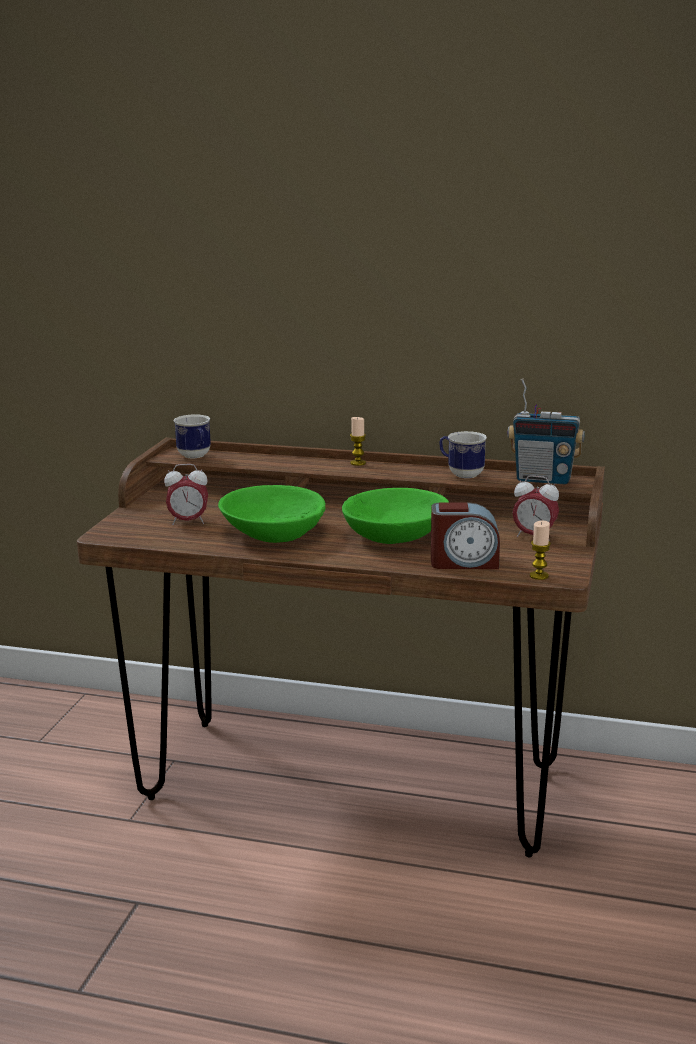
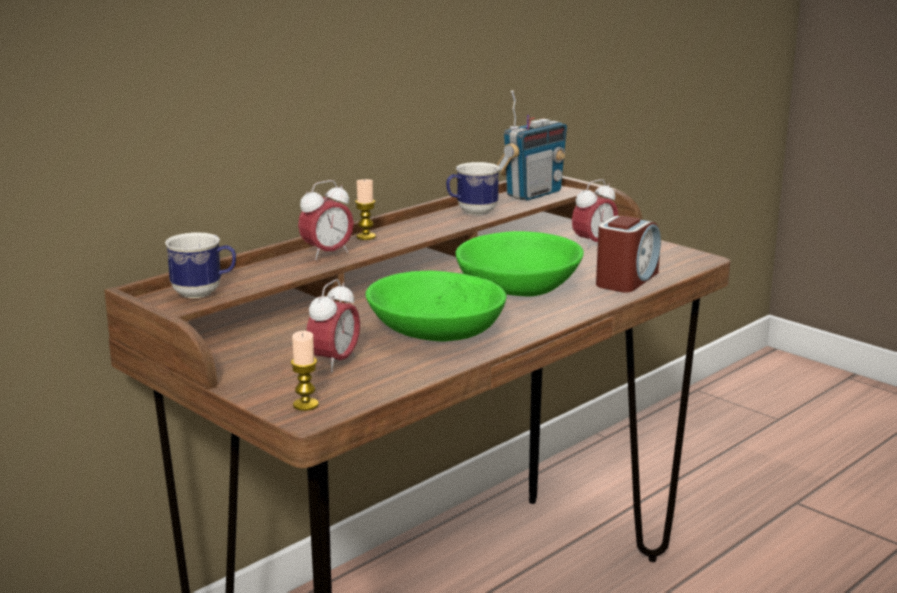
camera: 60 degrees left, 0 degrees up
candle [530,521,551,580] -> candle moved to [291,331,319,411]
none -> alarm clock [298,180,354,260]

